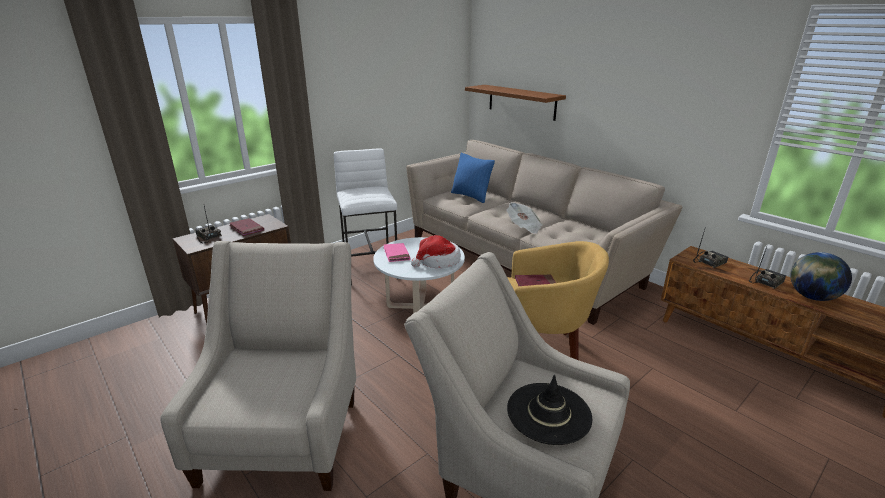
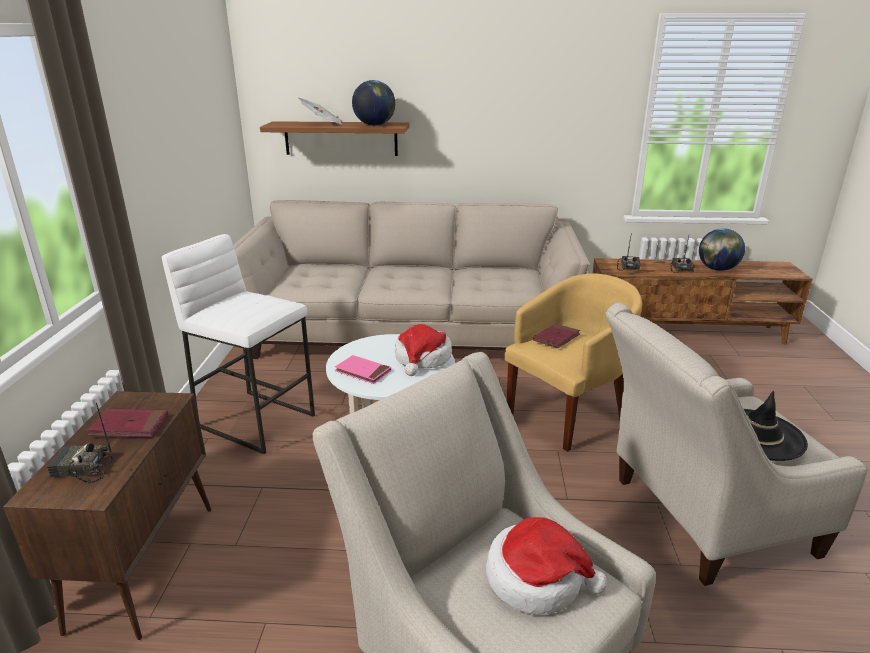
camera: 45 degrees left, 0 degrees up
blue pillow [451,153,495,203] -> none
newspaper [507,202,543,234] -> newspaper moved to [297,97,343,125]
none -> globe [352,80,395,126]
none -> hat [486,517,607,615]

